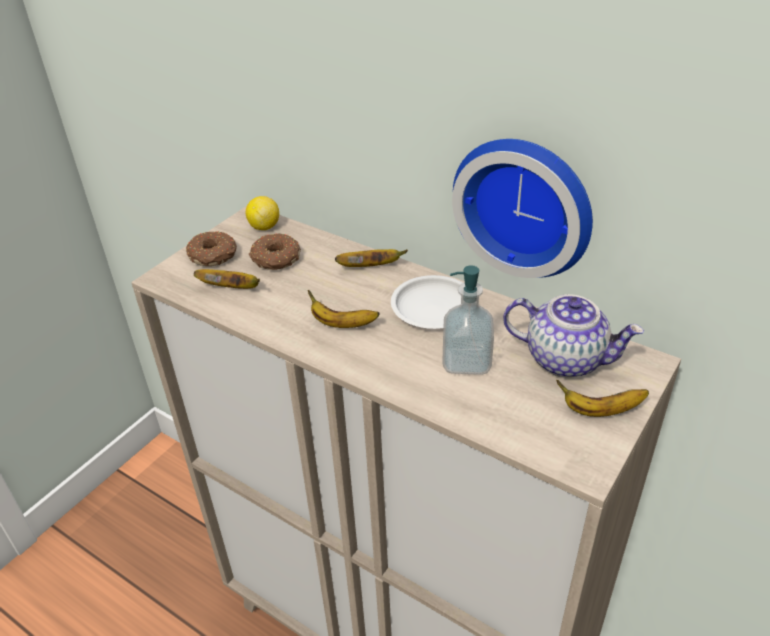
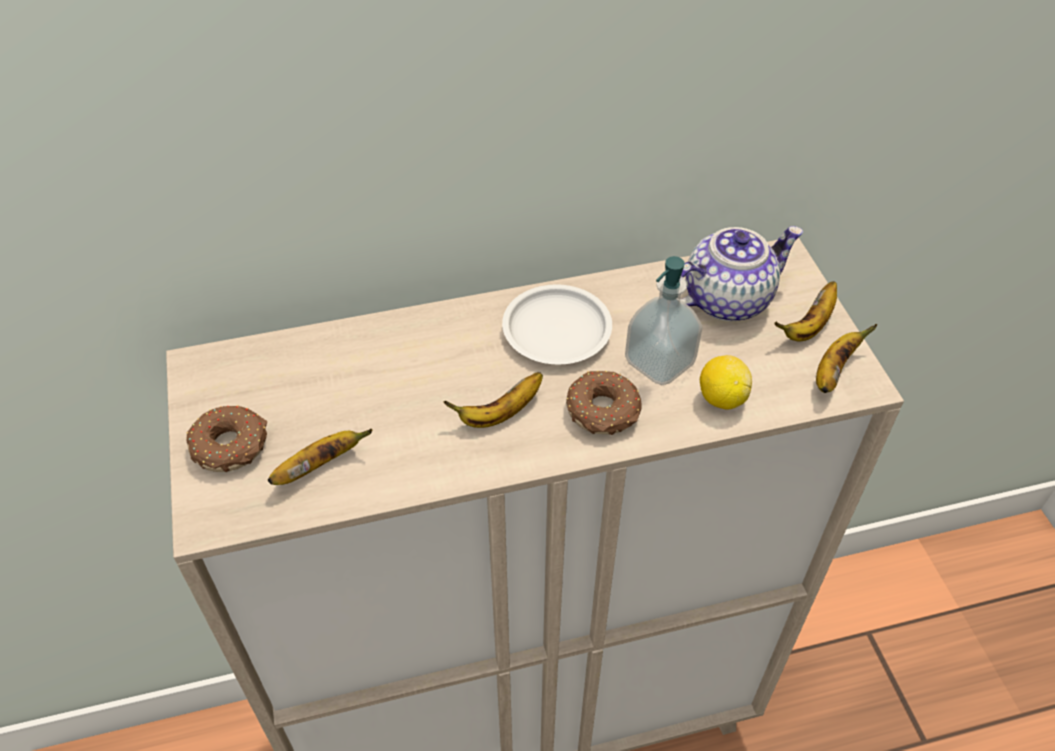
camera: 50 degrees left, 10 degrees up
lemon [246,196,279,230] -> lemon moved to [700,355,752,409]
donut [249,233,301,270] -> donut moved to [566,370,642,435]
banana [335,249,408,267] -> banana moved to [816,324,877,393]
wall clock [452,139,593,278] -> none

